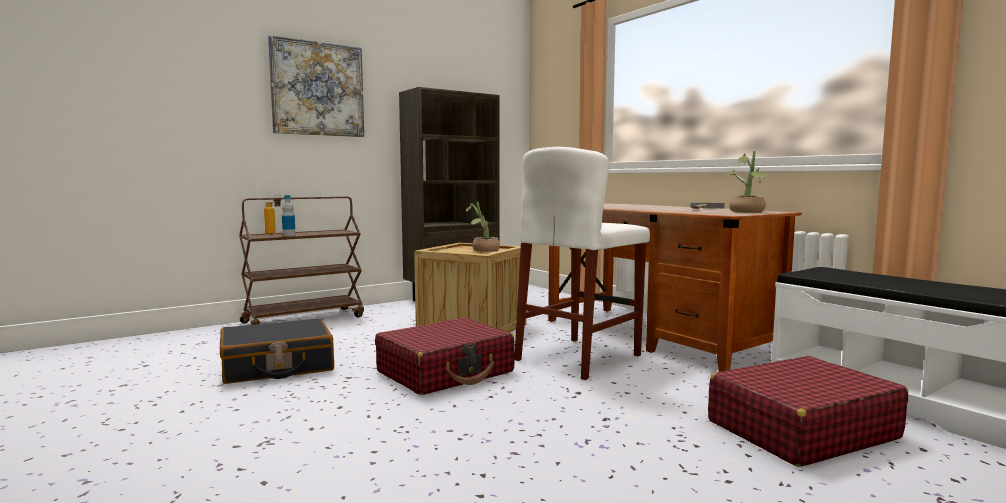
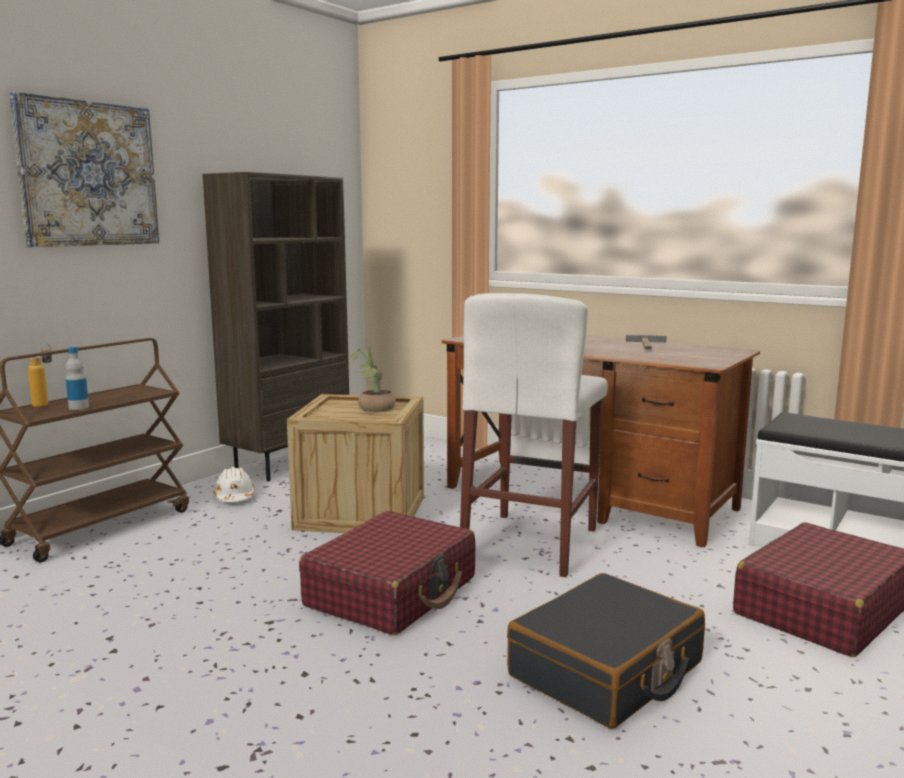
camera: 20 degrees left, 5 degrees up
black suitcase [220,318,334,384] -> black suitcase moved to [507,573,705,729]
potted plant [729,151,767,213] -> none
none -> white hard hat [213,467,255,502]

